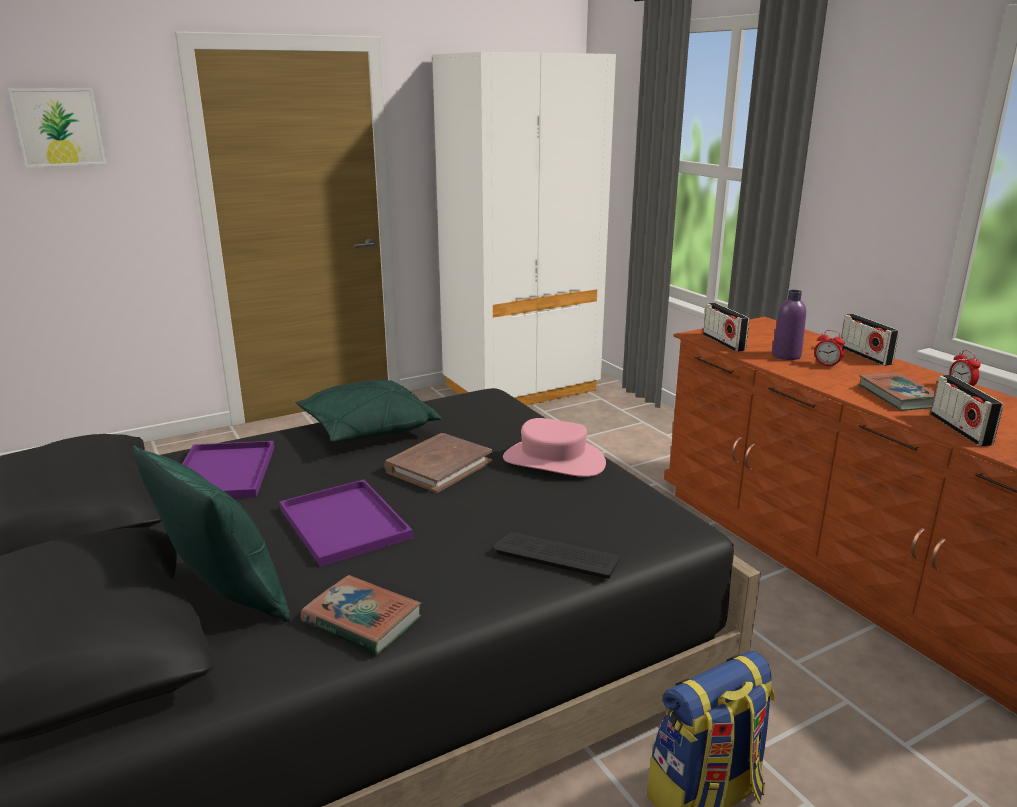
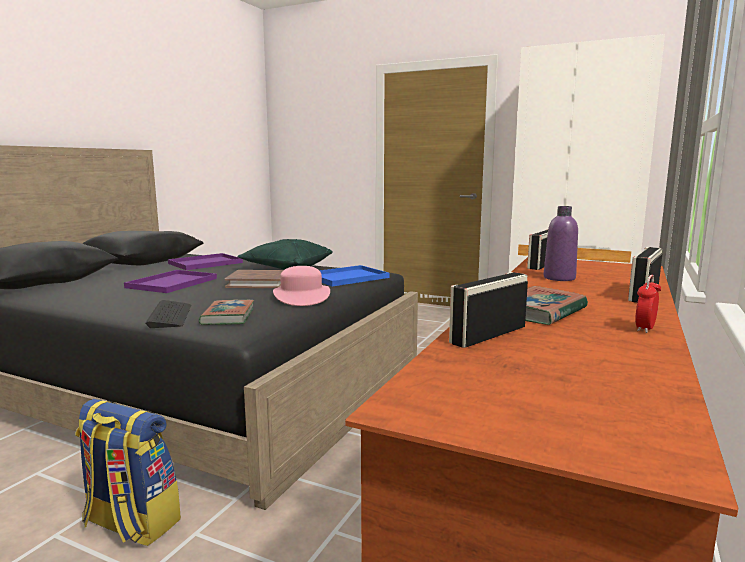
camera: 55 degrees right, 10 degrees down
picture [8,88,106,168] -> none
green pillow [132,445,290,622] -> none
book [301,575,421,655] -> book moved to [199,300,254,325]
alarm clock [814,330,845,367] -> none
none -> blue tray [320,265,390,287]

